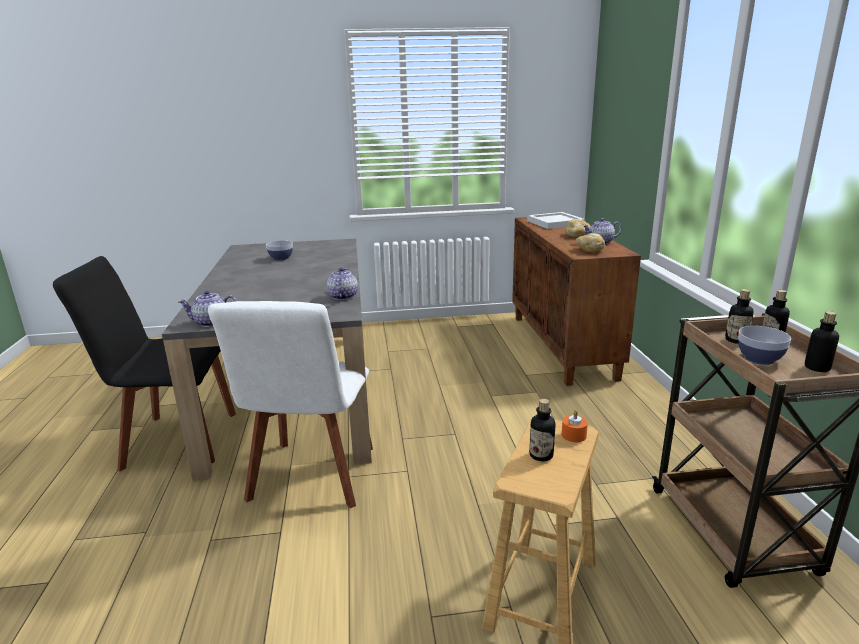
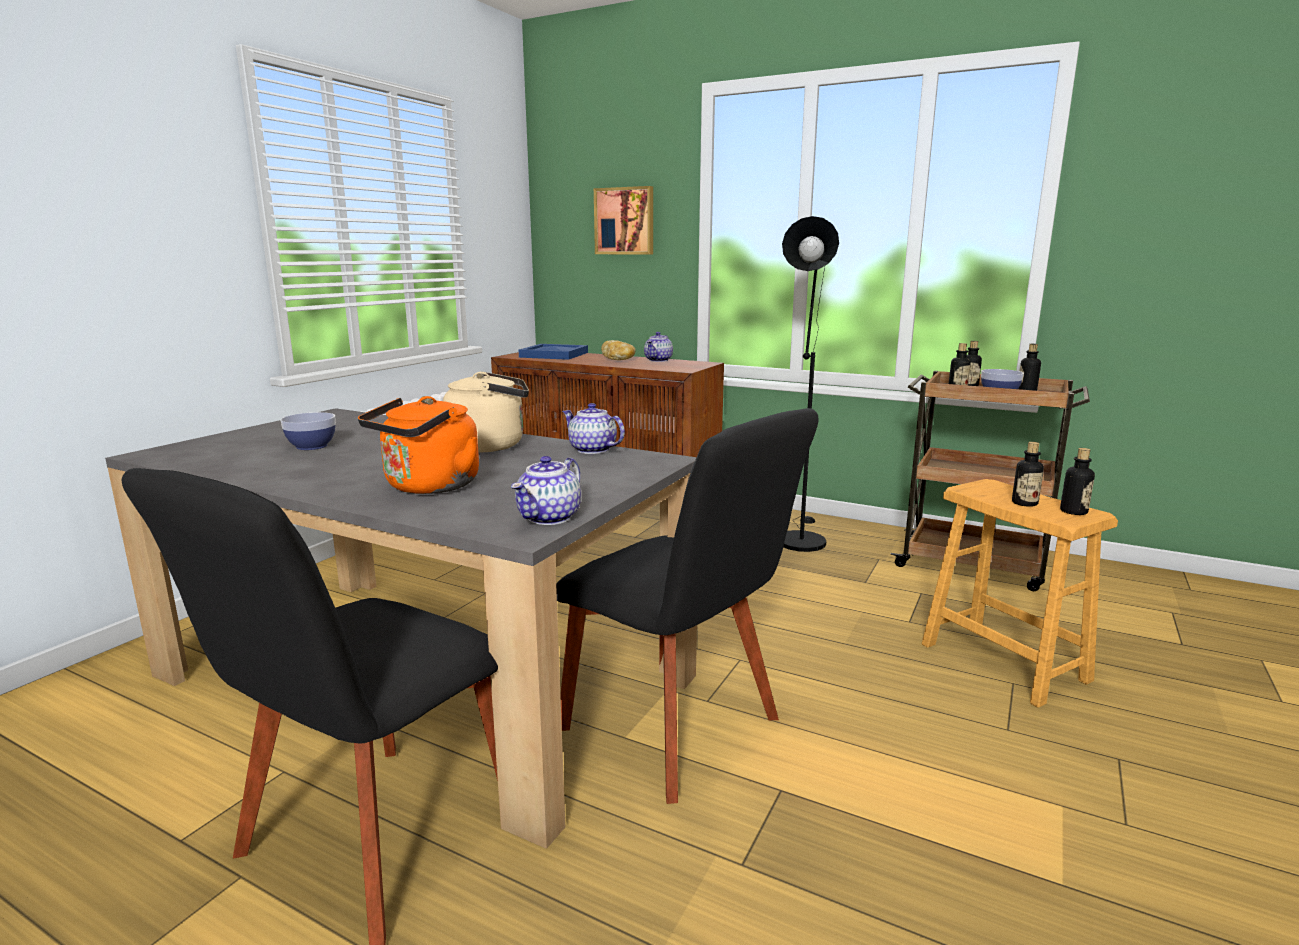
camera: 55 degrees left, 5 degrees down
white chair [208,301,373,508] -> black chair [556,408,819,804]
white tray [527,212,585,229] -> blue tray [519,344,588,360]
orange candle [562,410,588,442] -> none
bread [575,233,605,252] -> none
none -> orange kettle [358,396,479,494]
none -> beige kettle [443,372,529,452]
none -> picture [594,186,653,254]
none -> black floor lamp [782,216,839,552]
none -> bottle [1060,448,1095,515]

